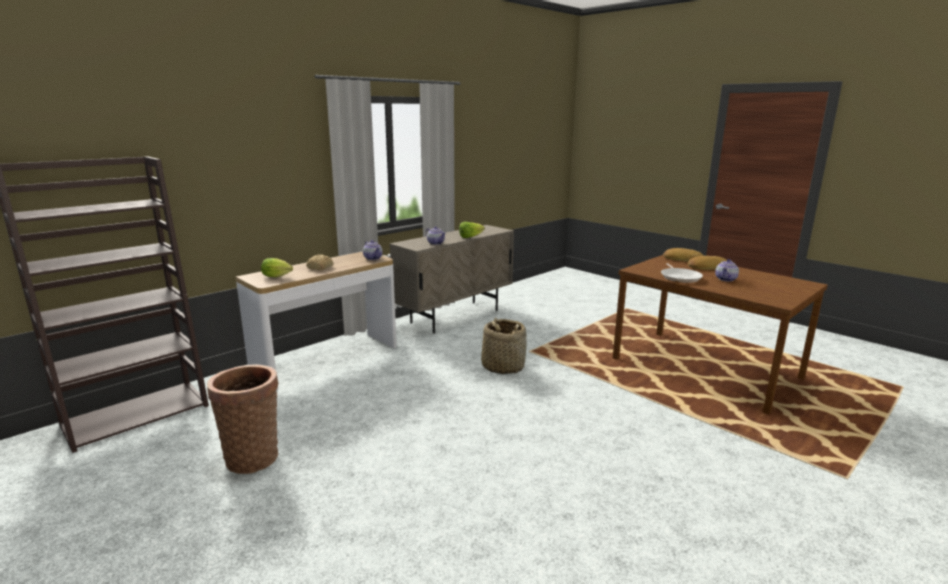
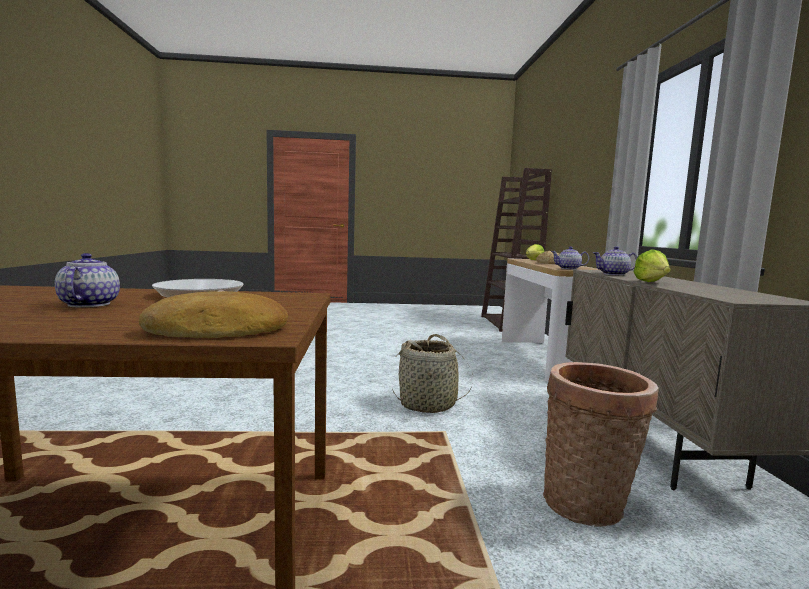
camera: 130 degrees right, 10 degrees down
basket [207,364,278,474] -> basket moved to [543,362,659,527]
bread [688,256,727,270] -> none

